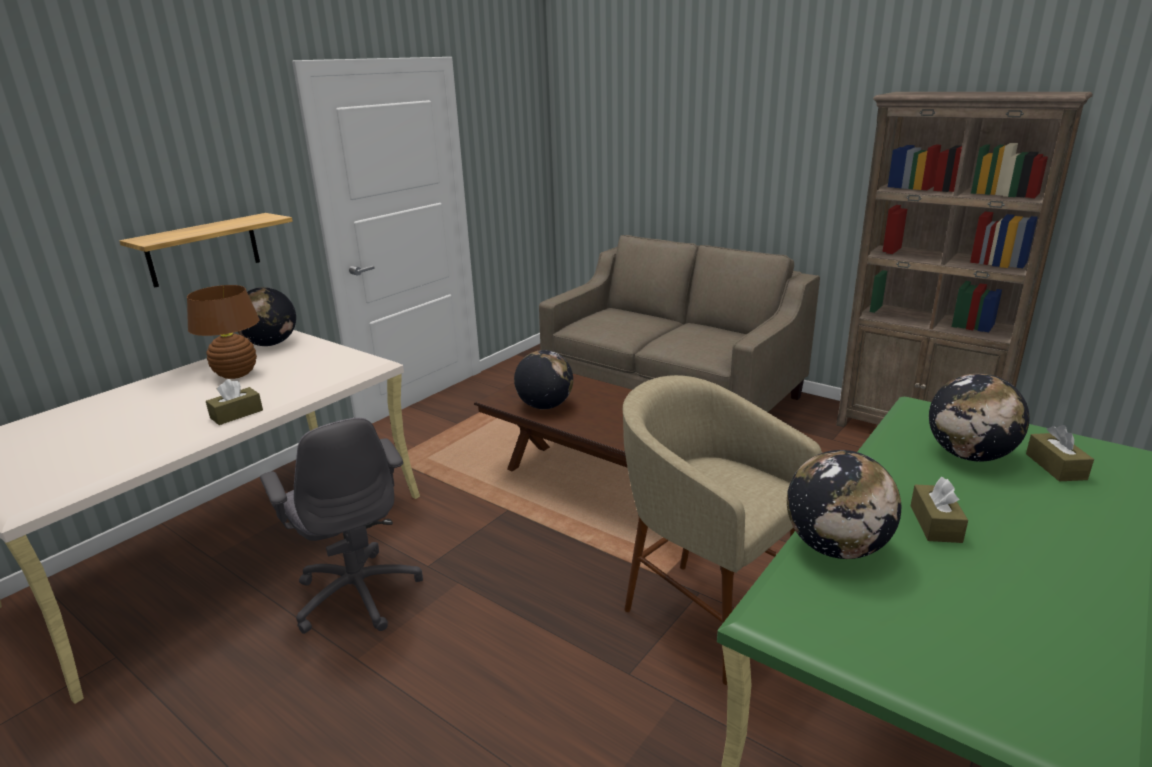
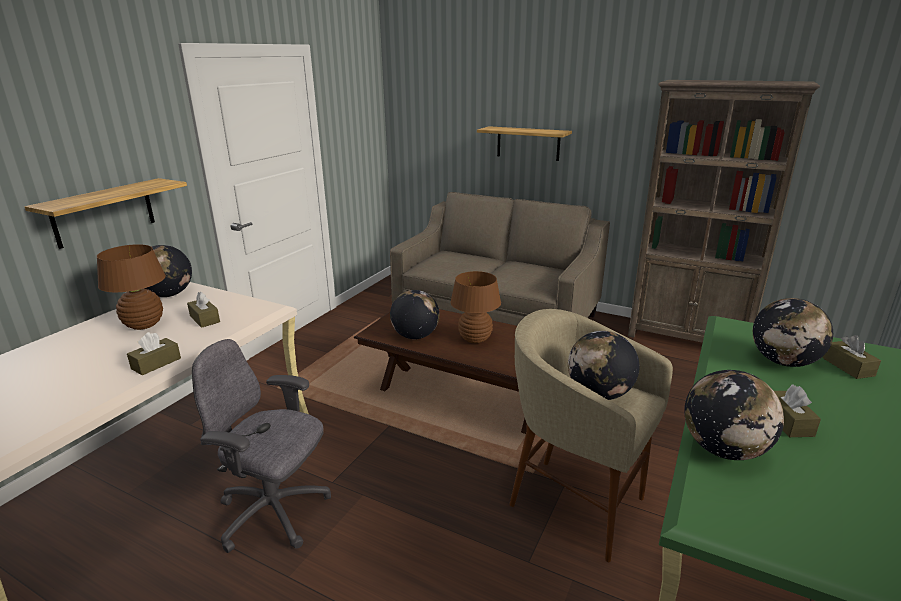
camera: 10 degrees left, 0 degrees up
grey office chair [260,418,423,634] -> grey office chair turned 150 degrees clockwise [192,339,331,553]
none -> brown tissue box [187,292,220,328]
none -> brown table lamp [451,271,501,343]
none -> shelf [477,126,572,161]
none -> globe [568,331,639,400]

